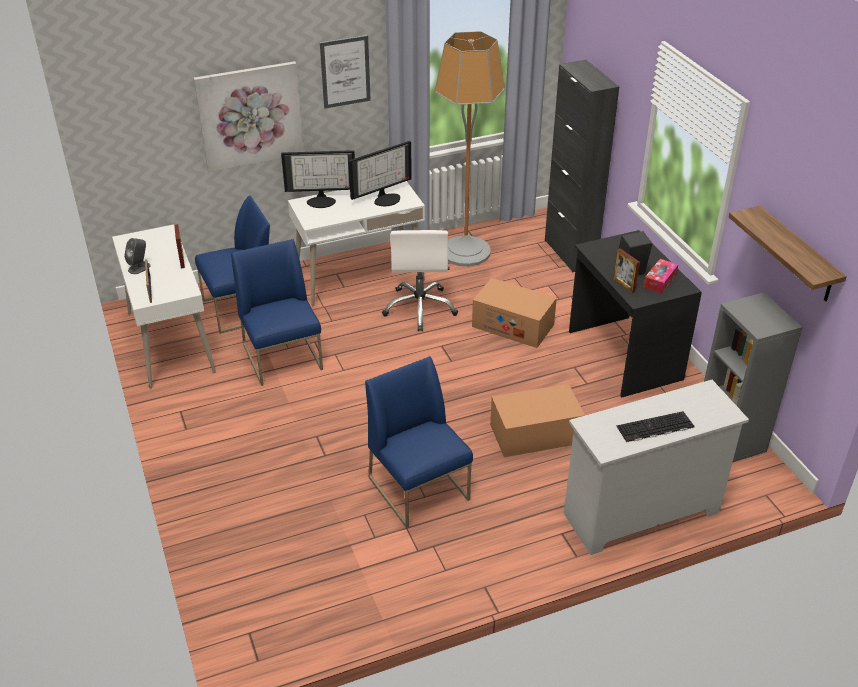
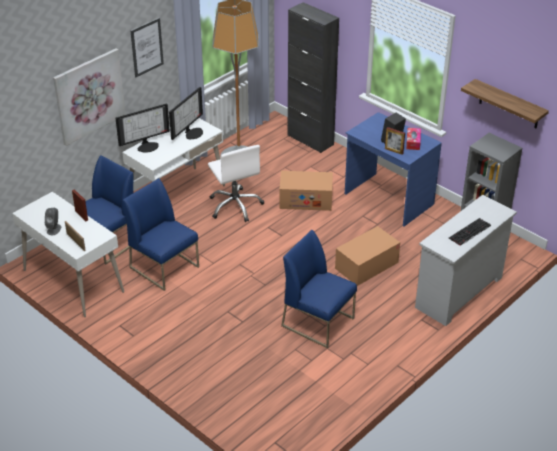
camera: 25 degrees left, 0 degrees up
black desk [569,230,702,398] -> blue desk [345,112,442,226]

